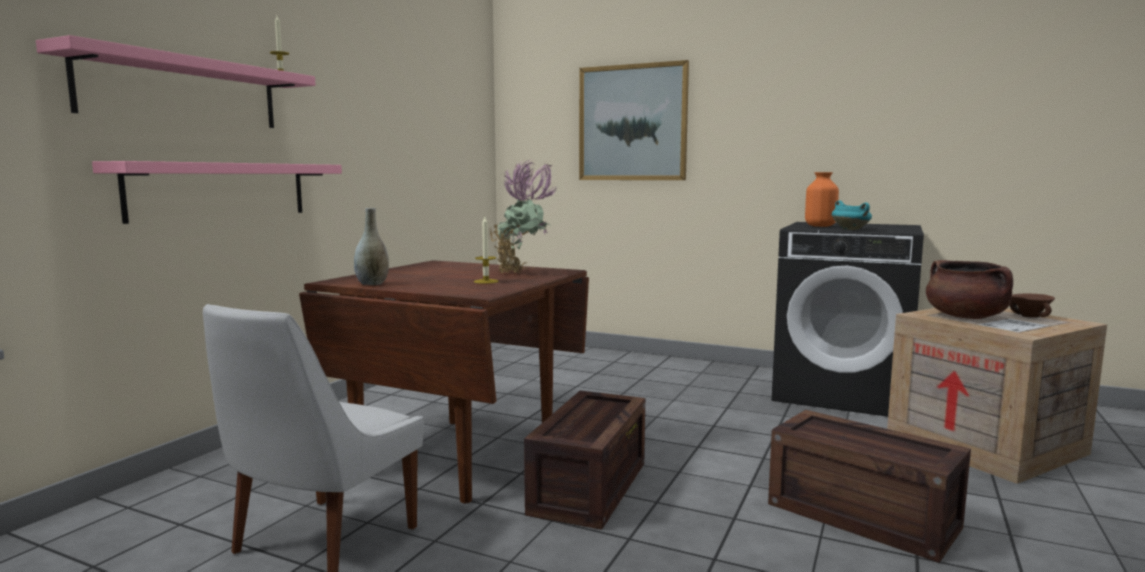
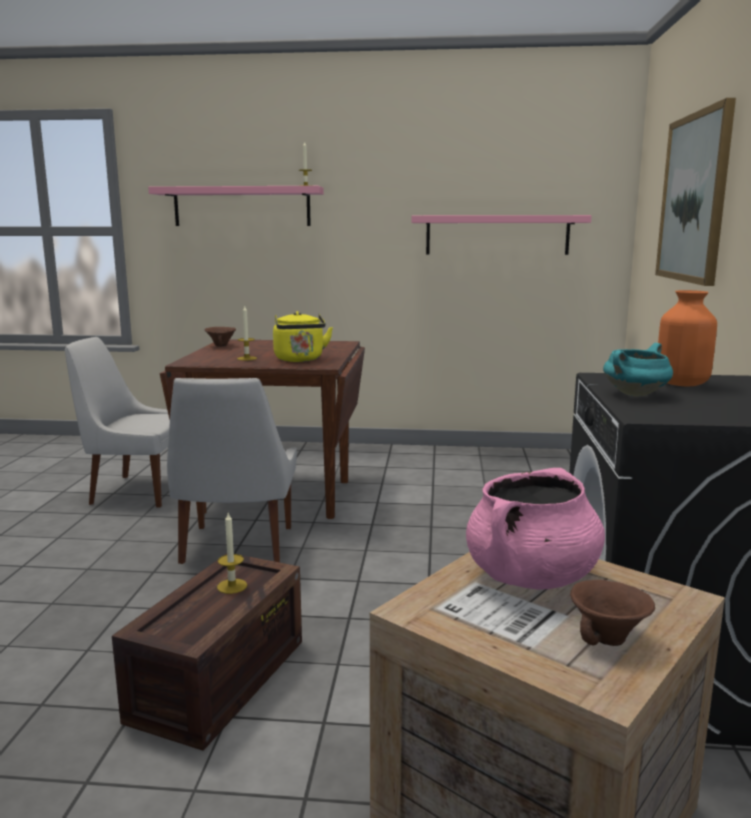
camera: 70 degrees right, 5 degrees up
pink shelf [92,161,342,224] -> pink shelf moved to [411,215,592,255]
grey vase [354,208,389,285] -> brown bowl [205,327,236,347]
potted plant [490,160,557,274] -> yellow kettle [273,311,333,362]
crate [524,391,645,530] -> white chair [167,378,297,564]
brown cooking pot [926,260,1013,319] -> pink cooking pot [466,468,605,590]
none -> candle [217,513,247,594]

